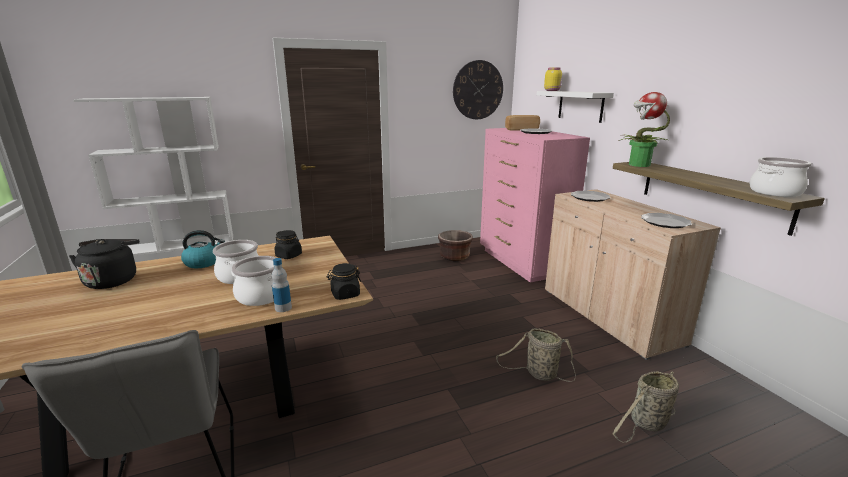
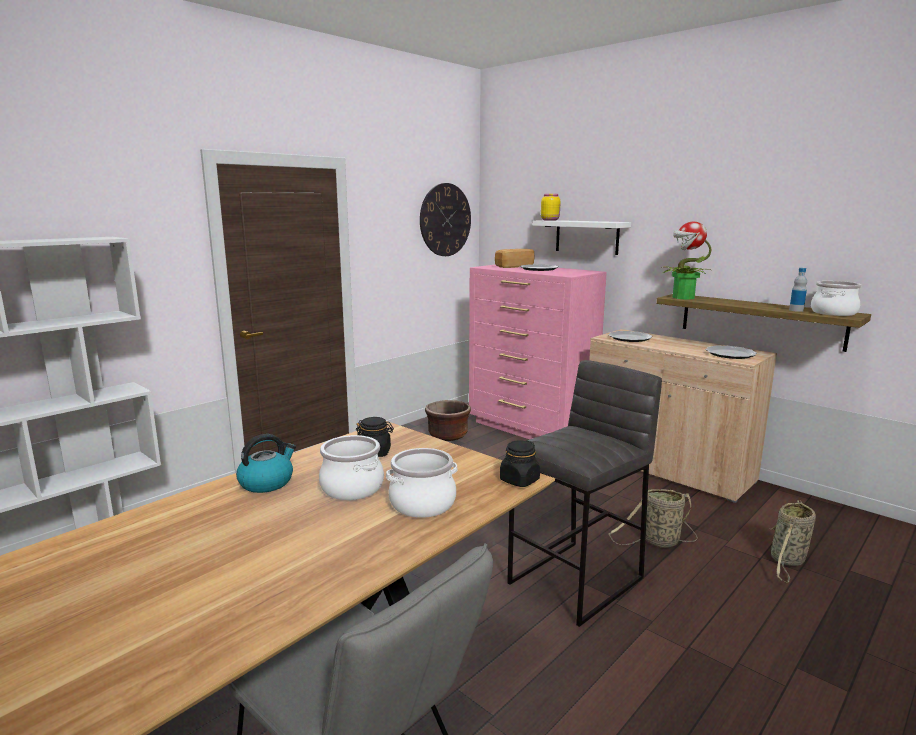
camera: 25 degrees left, 5 degrees down
black kettle [69,239,140,289] -> none
bottle [271,258,292,312] -> bottle moved to [789,268,807,312]
none -> grey stool [507,360,662,627]

